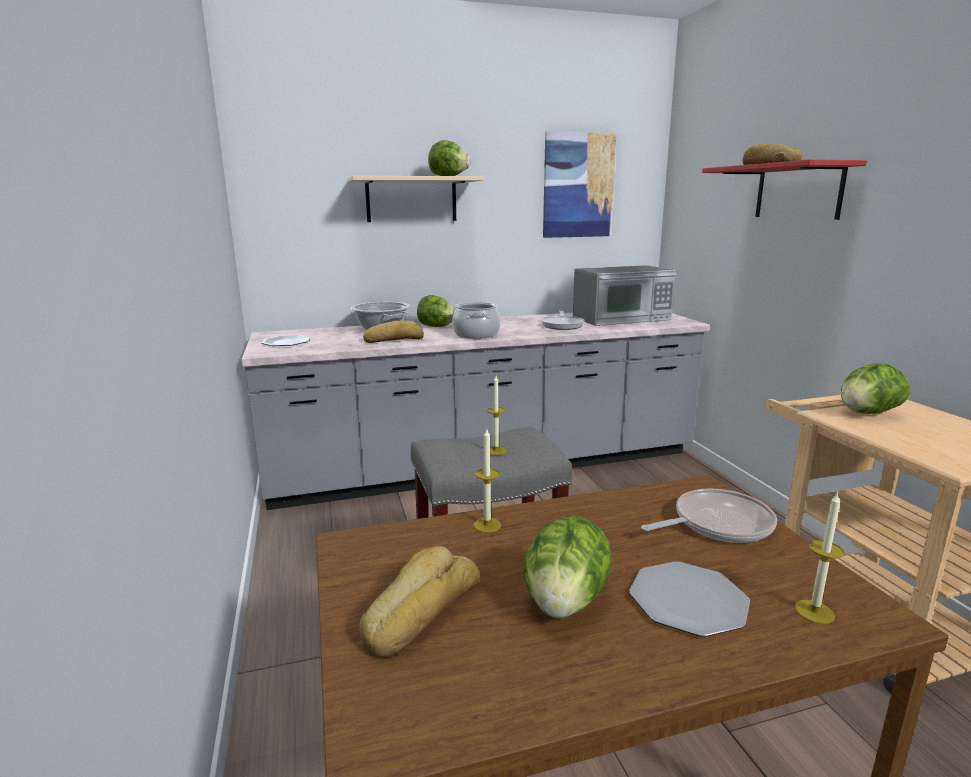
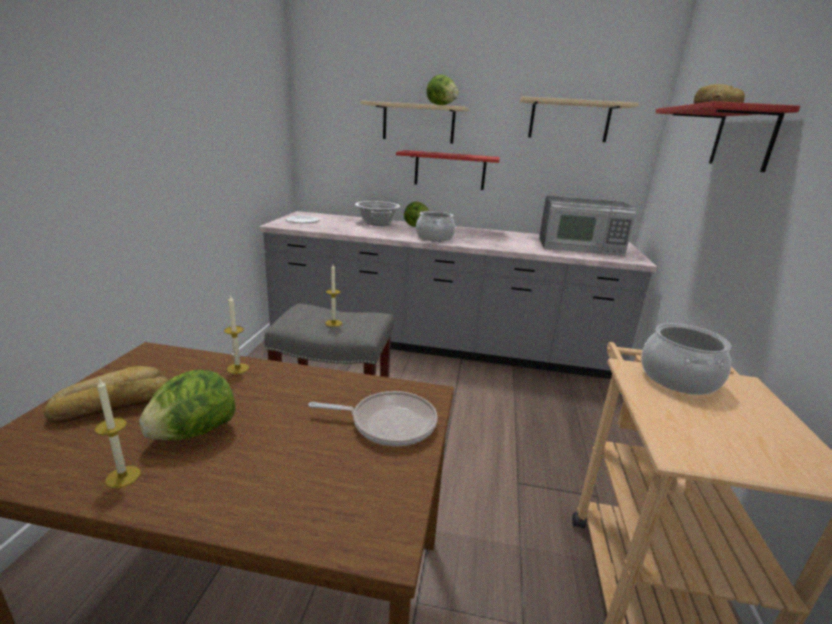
camera: 25 degrees right, 5 degrees up
bread [363,320,424,343] -> none
frying pan [541,311,585,330] -> none
picture [543,131,616,238] -> beige shelf [520,96,639,142]
plate [629,562,750,637] -> none
candle [795,493,845,624] -> candle moved to [95,378,141,488]
lettuce [841,363,910,414] -> cooking pot [641,323,731,395]
none -> red shelf [396,150,500,190]

